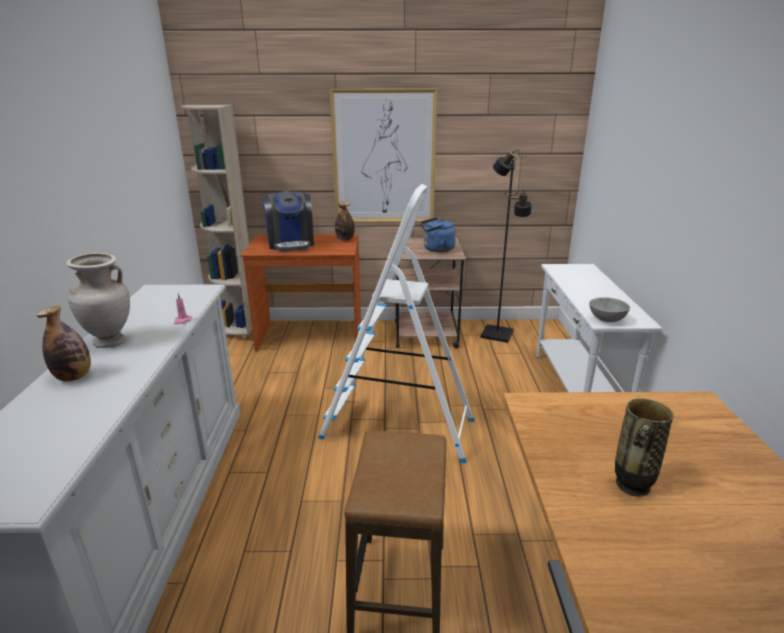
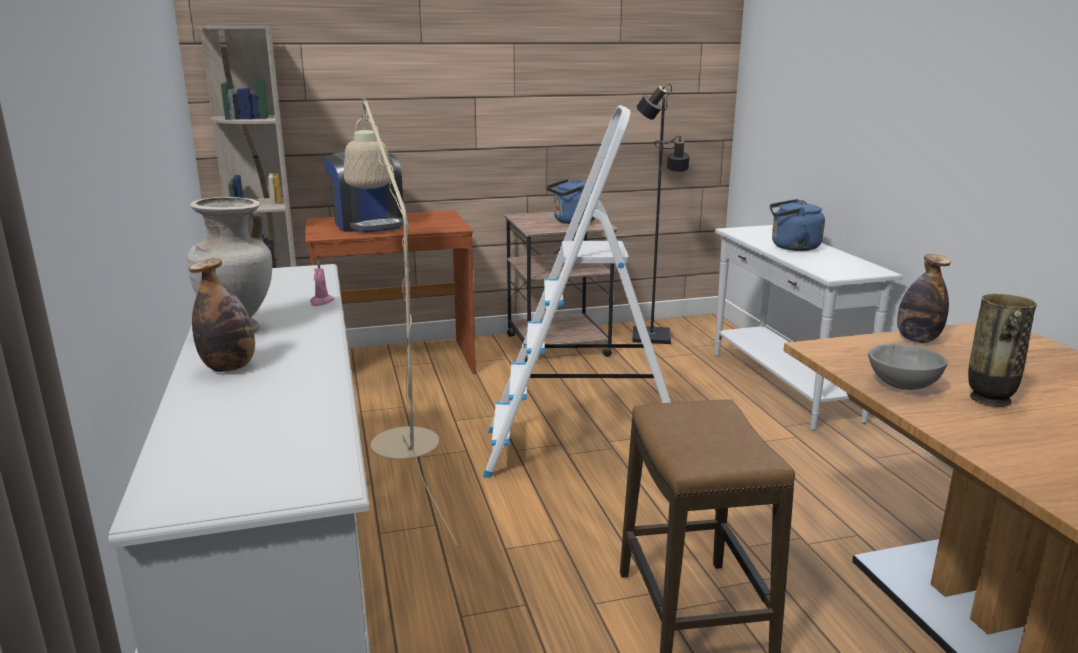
camera: 15 degrees left, 5 degrees down
picture [330,89,438,222] -> none
bottle [335,202,355,241] -> bottle moved to [897,254,951,343]
grey bowl [589,297,630,322] -> grey bowl moved to [868,344,948,390]
none -> beige floor lamp [344,98,458,546]
none -> blue kettle [770,199,825,251]

